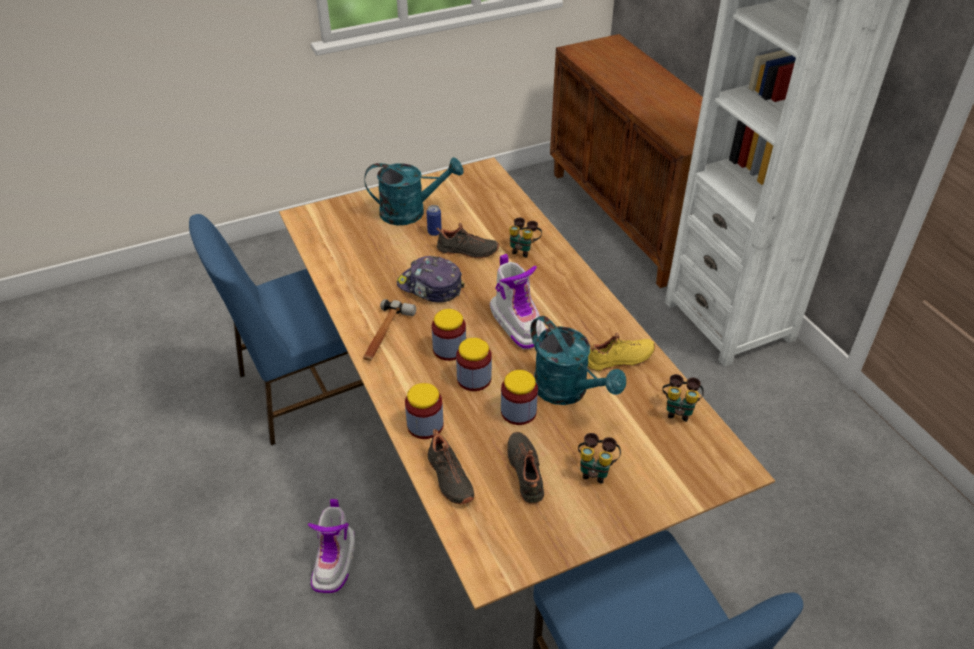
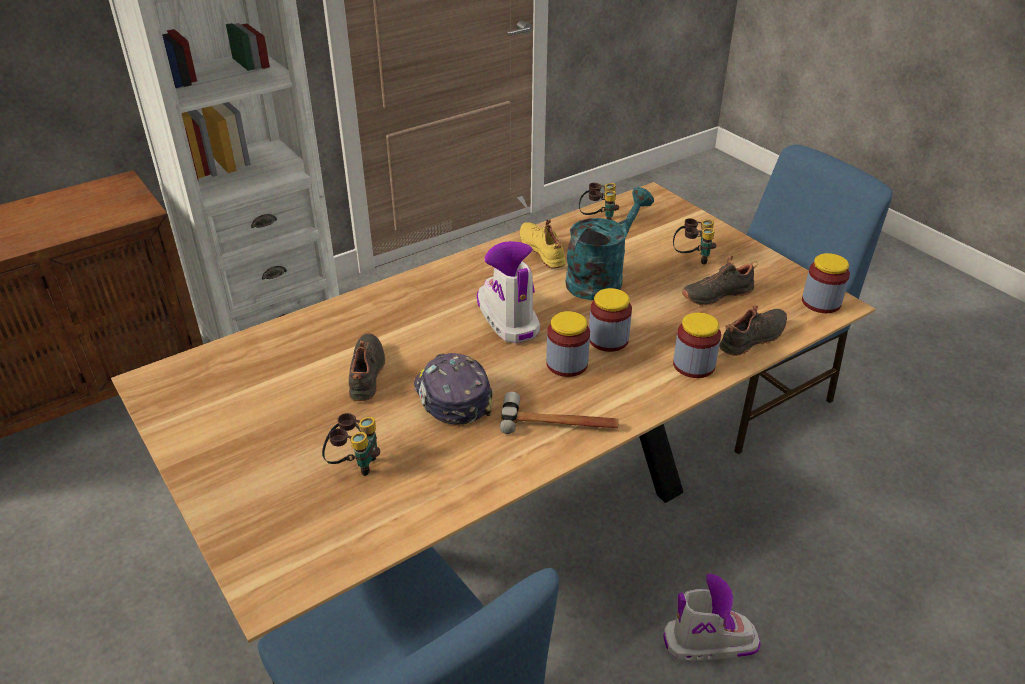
camera: 100 degrees left, 5 degrees down
turquoise watering can [365,158,463,225] -> none
cap [397,256,465,303] -> cap turned 135 degrees clockwise [414,353,492,424]
can [426,205,442,236] -> none
boot [490,254,546,349] -> boot turned 75 degrees counterclockwise [477,241,540,343]
jar [501,370,538,425] -> jar moved to [802,253,850,313]
binoculars [509,218,542,258] -> binoculars moved to [322,413,380,476]

